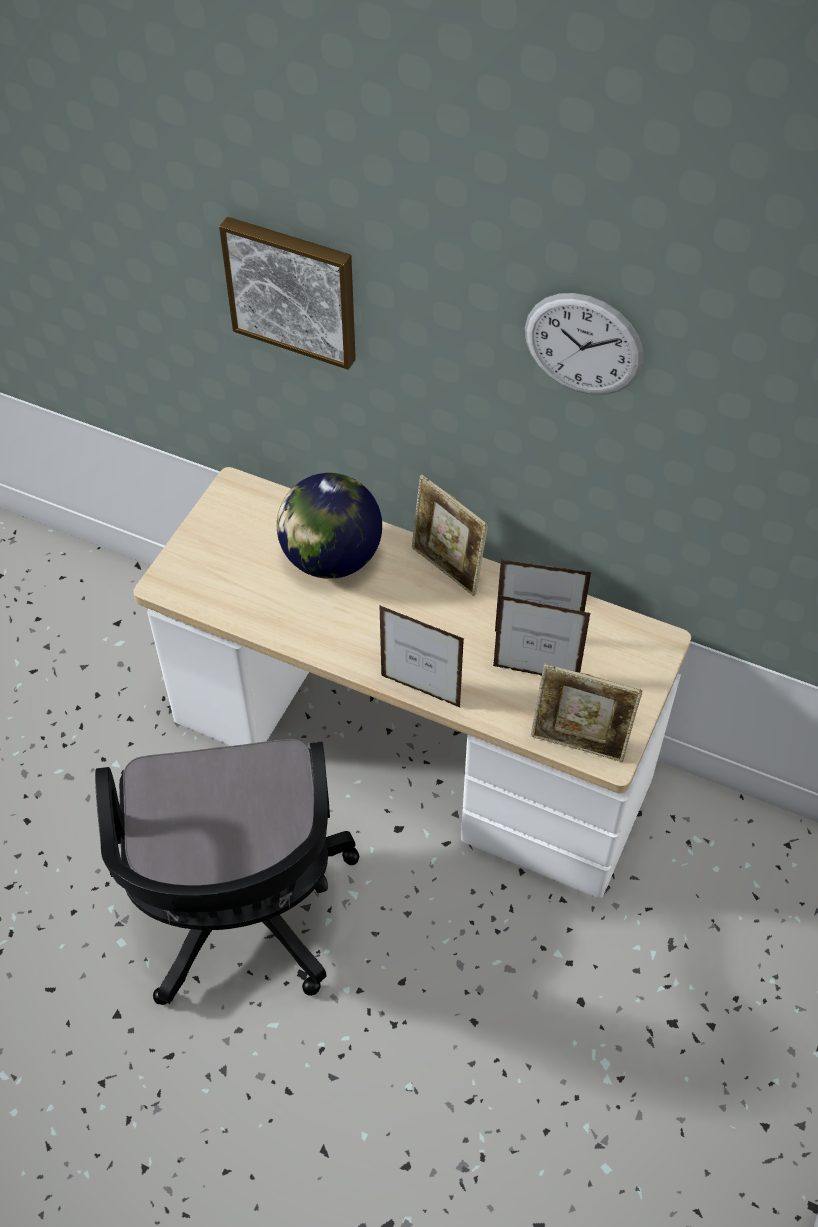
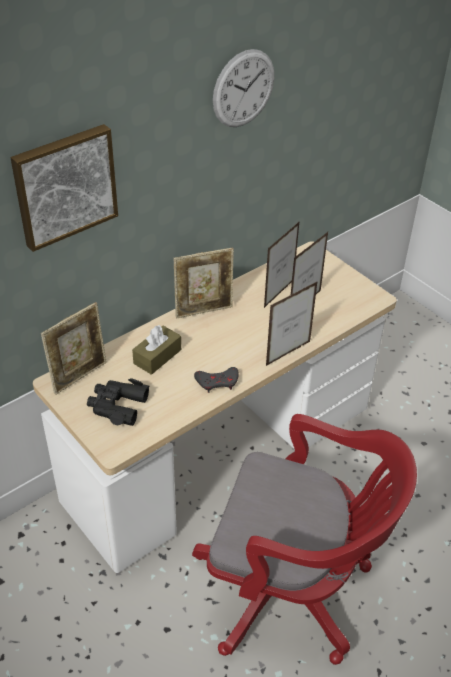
camera: 65 degrees left, 10 degrees down
black office chair [95,739,359,1005] -> red office chair [192,414,417,665]
globe [277,473,382,579] -> brown tissue box [132,325,181,375]
picture frame [531,663,642,762] -> picture frame moved to [41,302,107,395]
none -> black binoculars [87,378,149,426]
none -> grey game controller [194,367,239,393]

